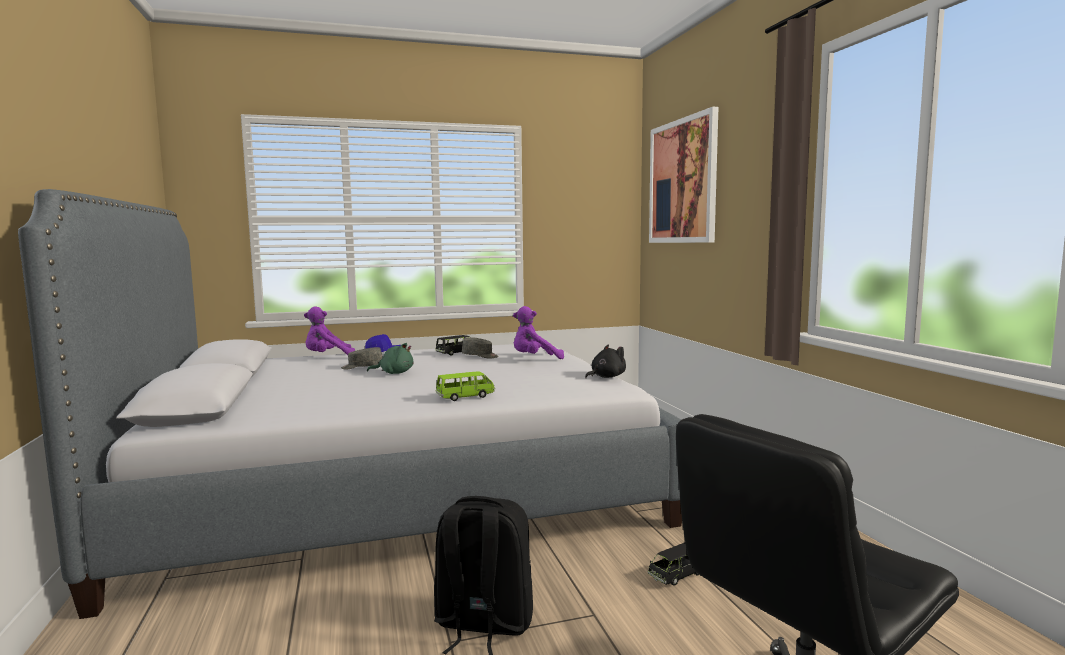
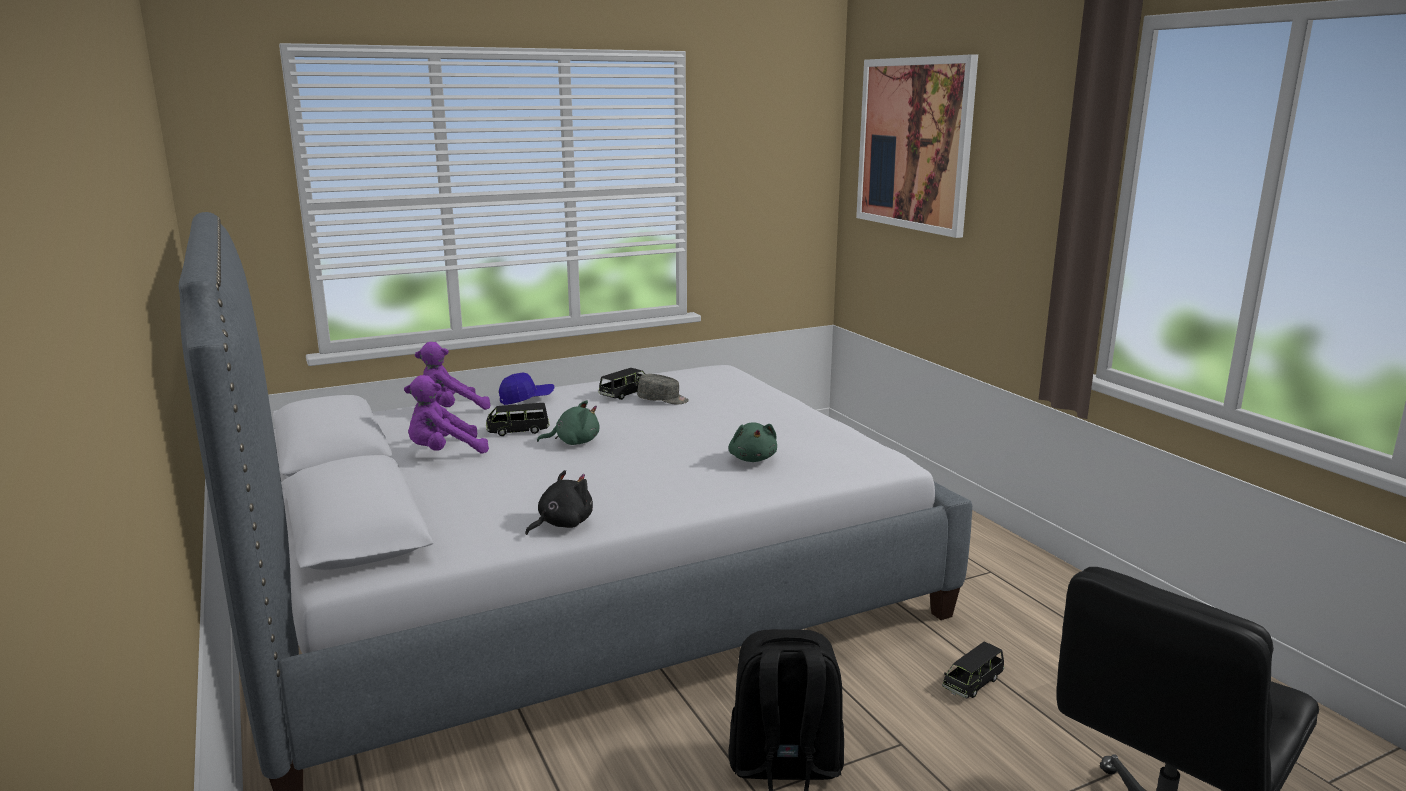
camera: 10 degrees left, 10 degrees up
grey cap [341,347,382,369] -> black toy car [486,403,549,436]
green toy car [436,371,495,401] -> none
purple plush toy [513,306,564,359] -> purple plush toy moved to [404,375,489,454]
black plush toy [585,345,626,378] -> black plush toy moved to [525,470,593,535]
none -> green plush toy [728,422,777,462]

